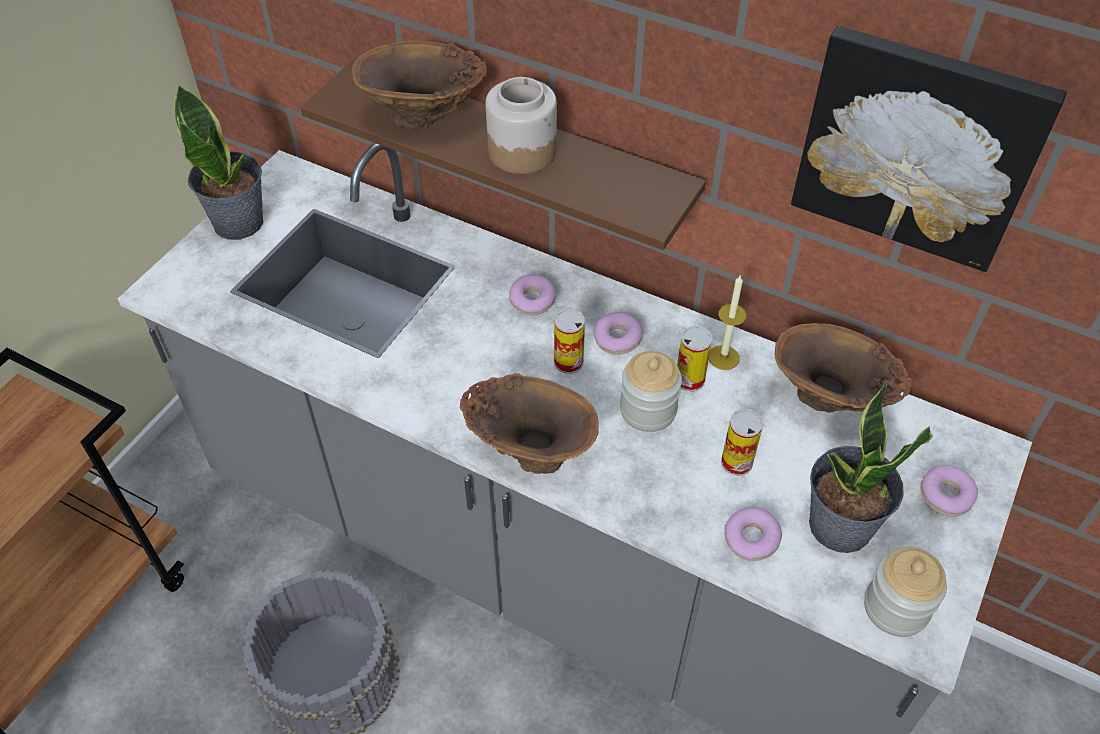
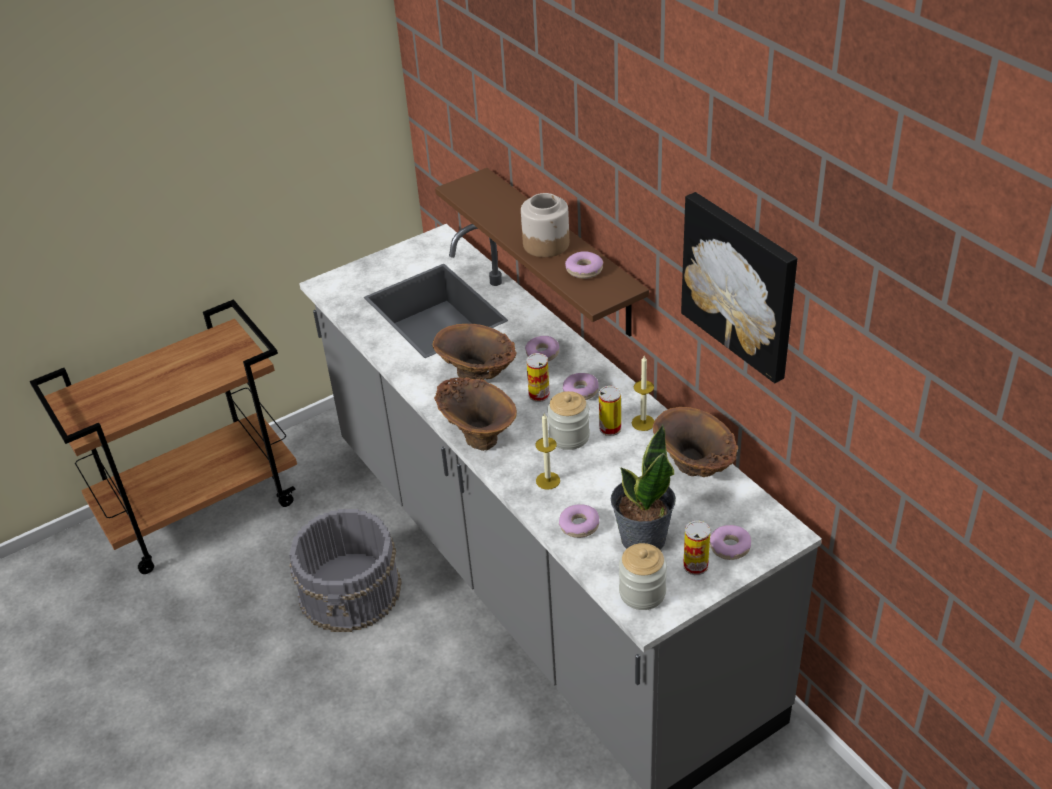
camera: 30 degrees right, 10 degrees down
potted plant [174,85,263,240] -> none
brown vase [352,41,487,129] -> brown vase moved to [432,324,516,379]
can [721,409,764,476] -> can moved to [683,521,710,575]
none -> candle [535,413,560,490]
none -> donut [565,251,603,279]

